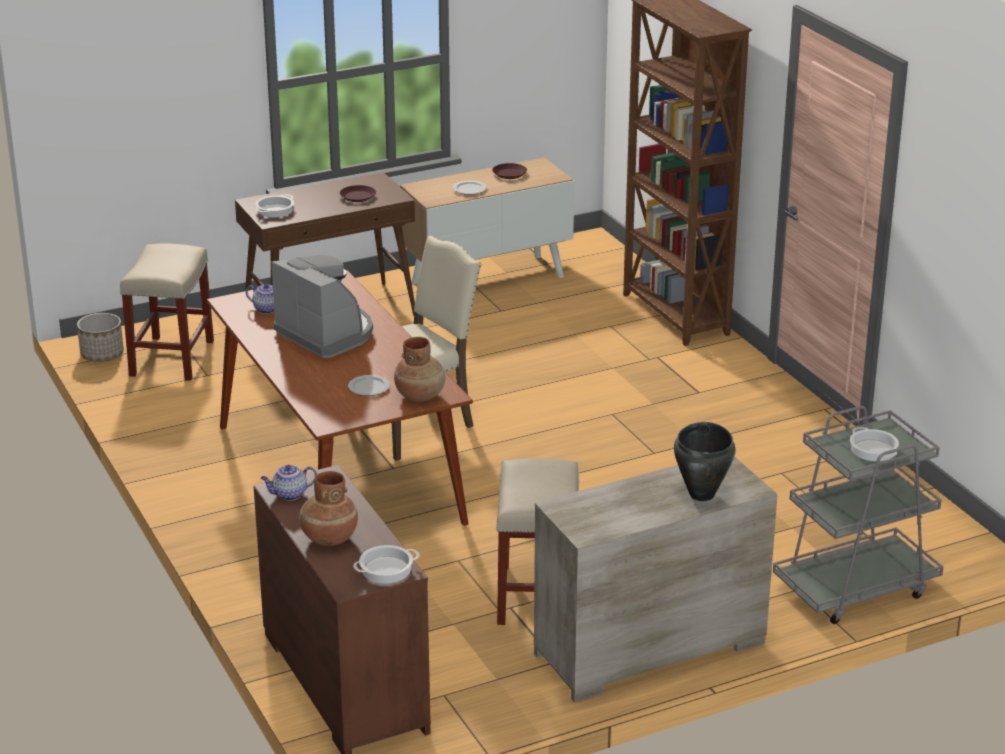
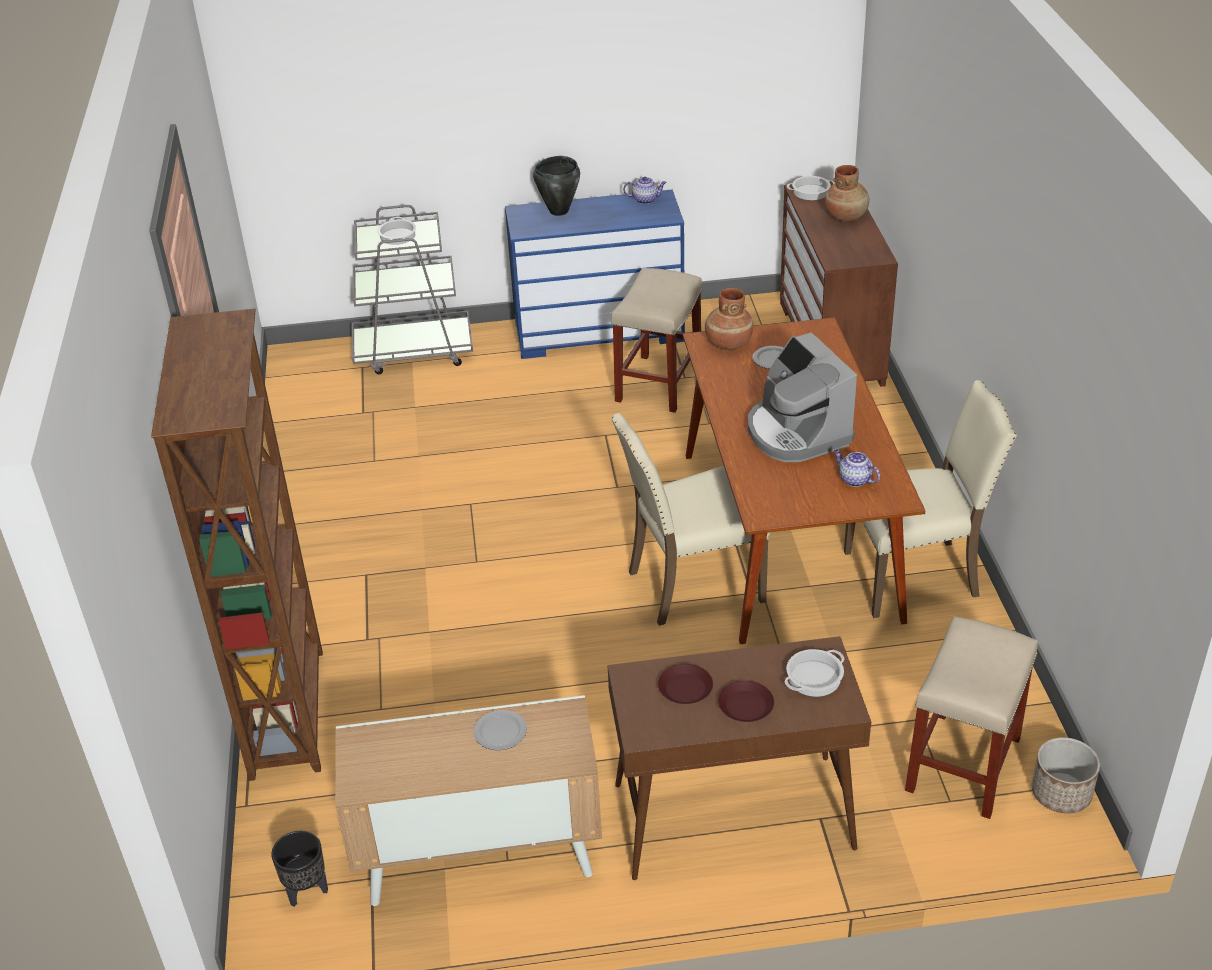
camera: 160 degrees left, 10 degrees up
teapot [261,465,317,501] -> teapot moved to [623,177,666,204]
brown plate [492,163,527,179] -> brown plate moved to [718,681,774,722]
beige dresser [534,457,778,703] -> blue dresser [505,190,685,359]
none -> black planter [271,831,328,907]
none -> beige chair [844,380,1017,618]

